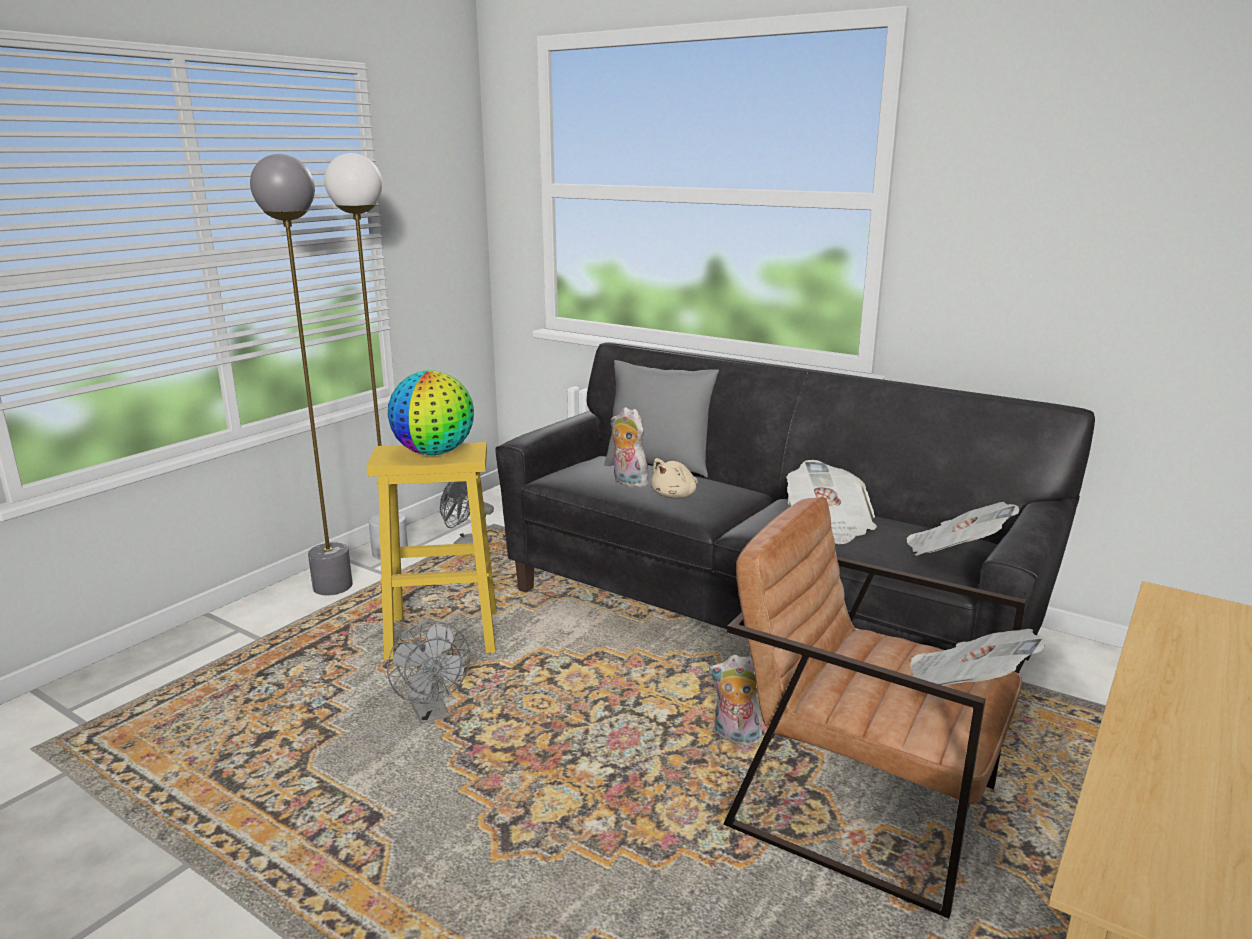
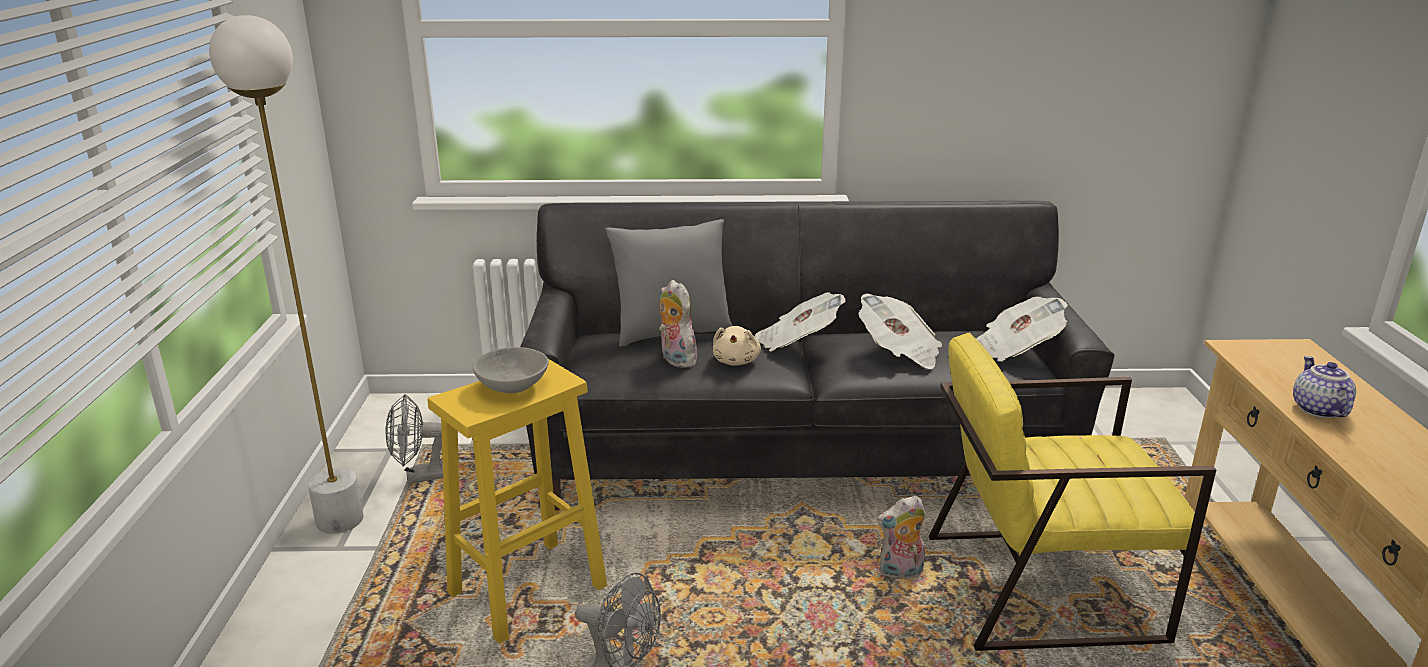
camera: 35 degrees left, 5 degrees up
grey floor lamp [250,154,353,595] -> none
globe [388,370,474,455] -> grey bowl [473,347,549,393]
plush toy [611,407,650,488] -> plush toy turned 45 degrees clockwise [659,280,697,368]
brown armchair [723,497,1027,919] -> yellow armchair [929,332,1216,651]
newspaper [910,629,1045,686] -> newspaper moved to [754,292,846,351]
none -> teapot [1293,356,1356,418]

